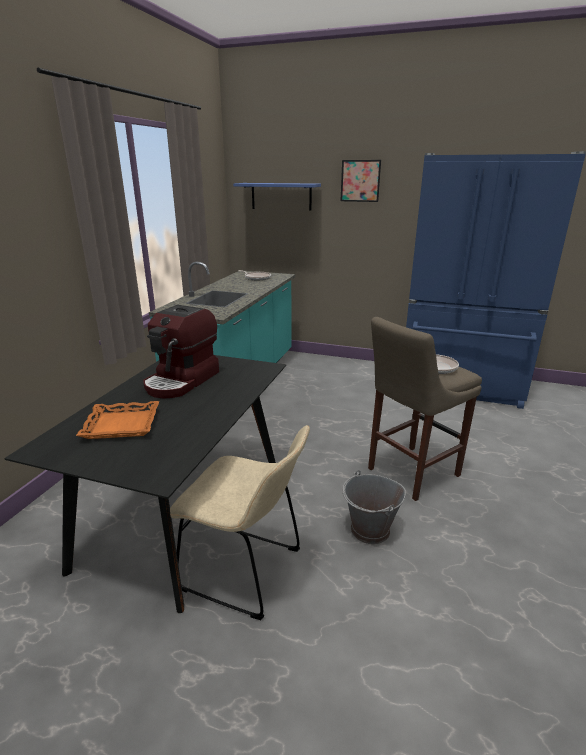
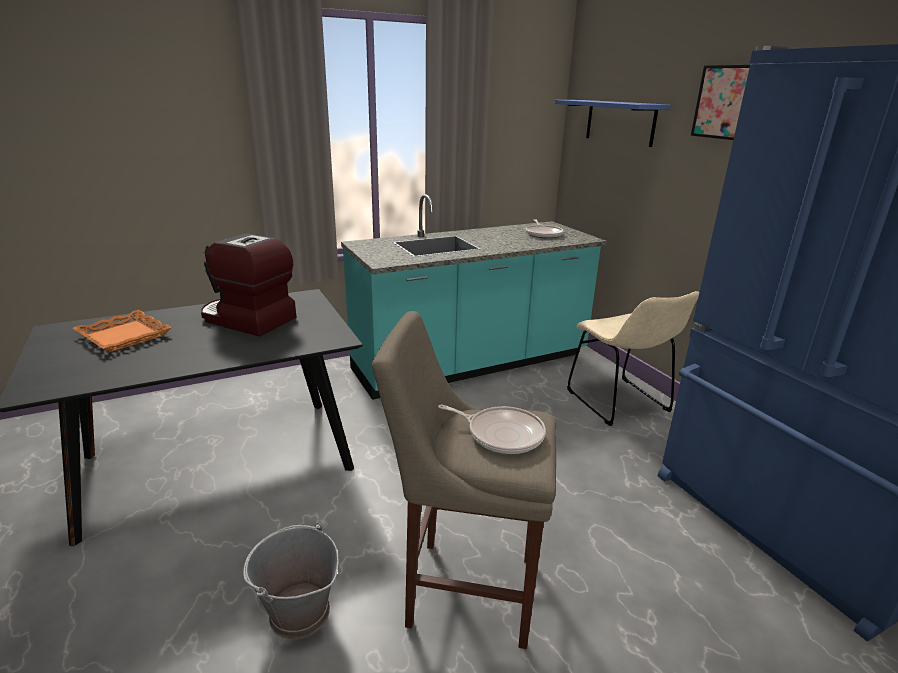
camera: 45 degrees right, 0 degrees up
coffee machine [143,305,219,398] -> coffee machine turned 45 degrees clockwise [201,233,296,337]
beige chair [170,425,310,620] -> beige chair moved to [567,291,699,426]

